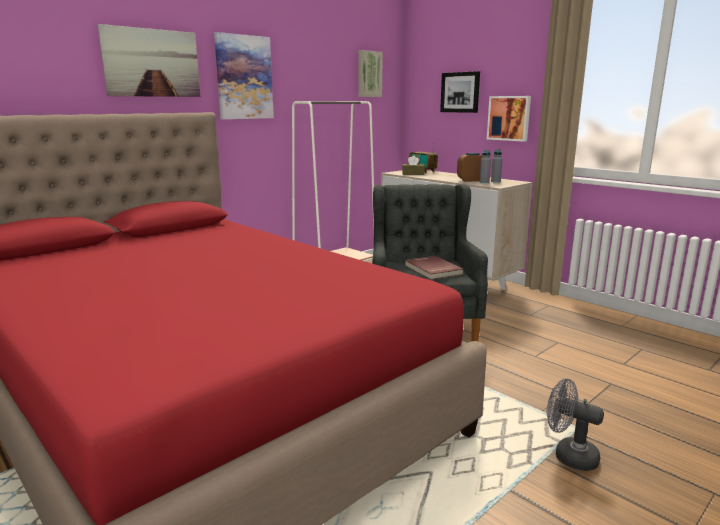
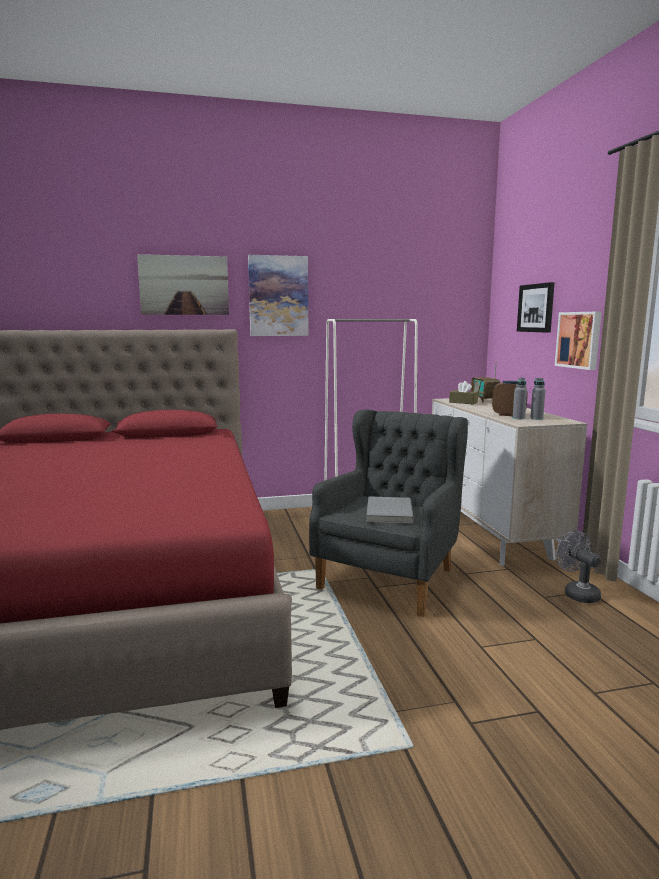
camera: 30 degrees right, 5 degrees down
picture [358,50,383,97] -> none
red book [405,256,464,280] -> grey book [366,496,414,524]
grey fan [547,378,604,471] -> grey fan moved to [556,530,601,603]

